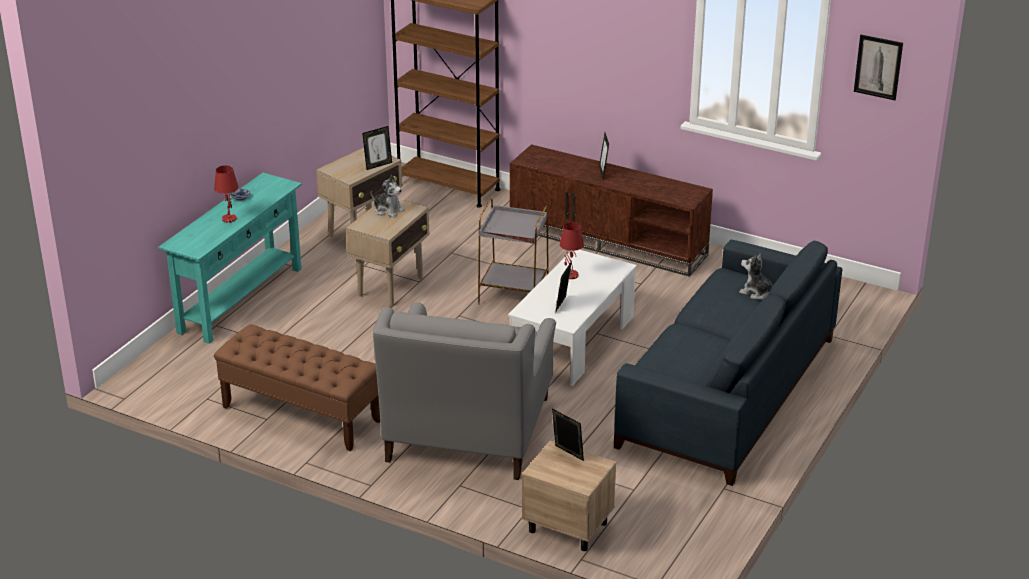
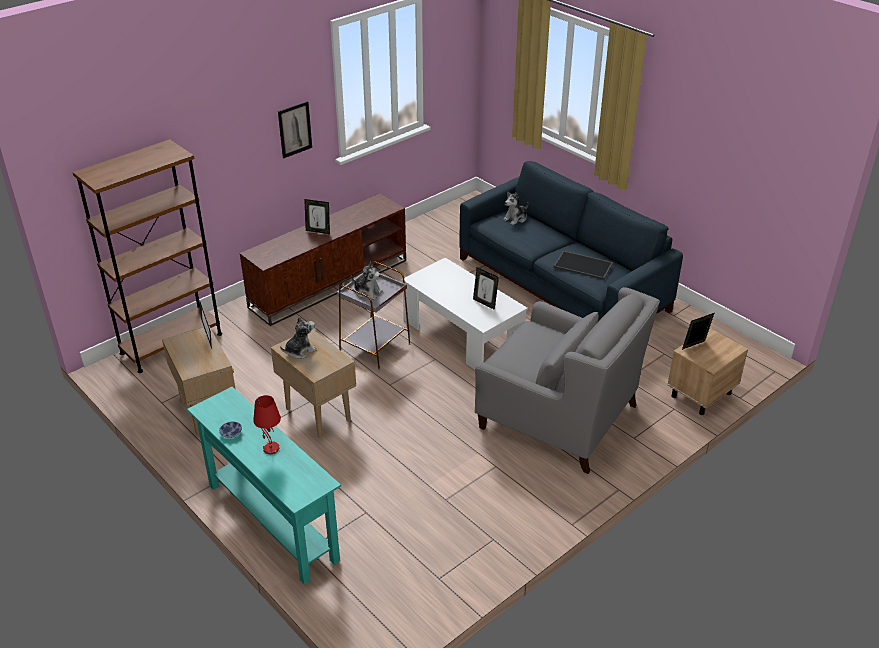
camera: 70 degrees left, 5 degrees up
brown bench [214,324,380,451] -> none
red table lamp [560,222,584,279] -> none
picture [854,35,903,100] -> picture moved to [278,101,312,158]
none -> plush toy [351,261,383,300]
none -> tray [553,251,613,280]

